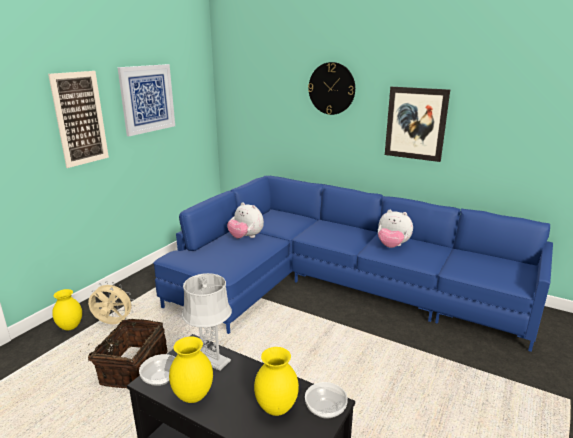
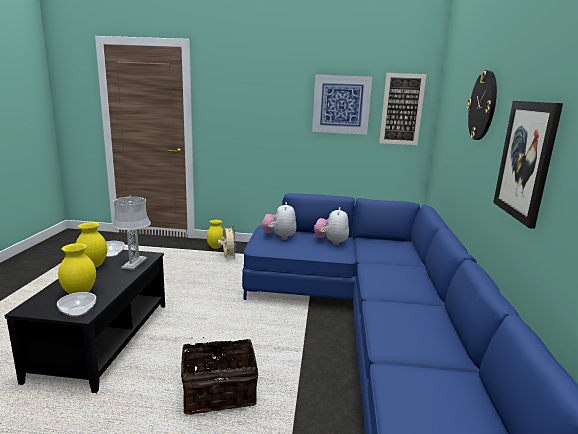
camera: 65 degrees right, 5 degrees down
picture [48,71,109,168] -> picture moved to [379,73,427,145]
basket [80,319,168,388] -> basket moved to [181,338,258,415]
plush toy [378,210,413,248] -> plush toy moved to [262,202,297,240]

